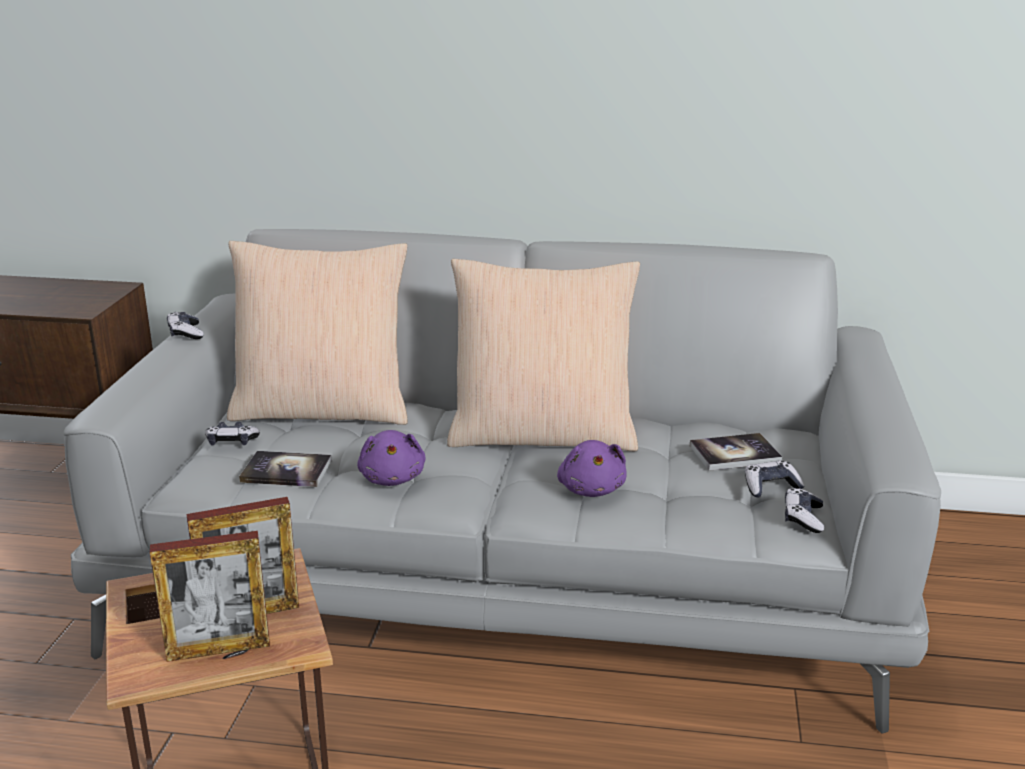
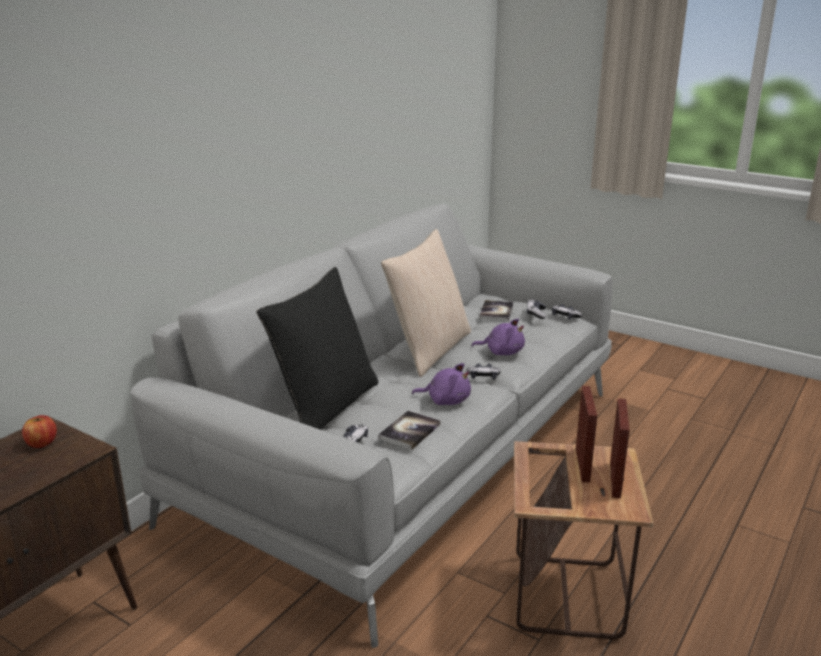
camera: 65 degrees left, 0 degrees up
game controller [167,312,204,339] -> game controller moved to [466,363,501,379]
beige pillow [227,241,408,425] -> black pillow [256,267,378,430]
none -> apple [22,415,57,448]

